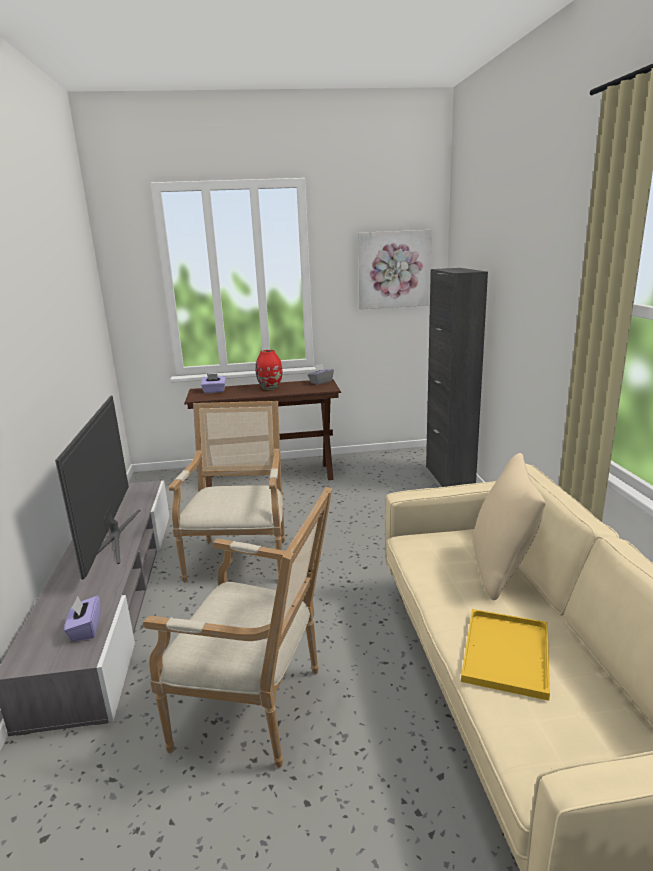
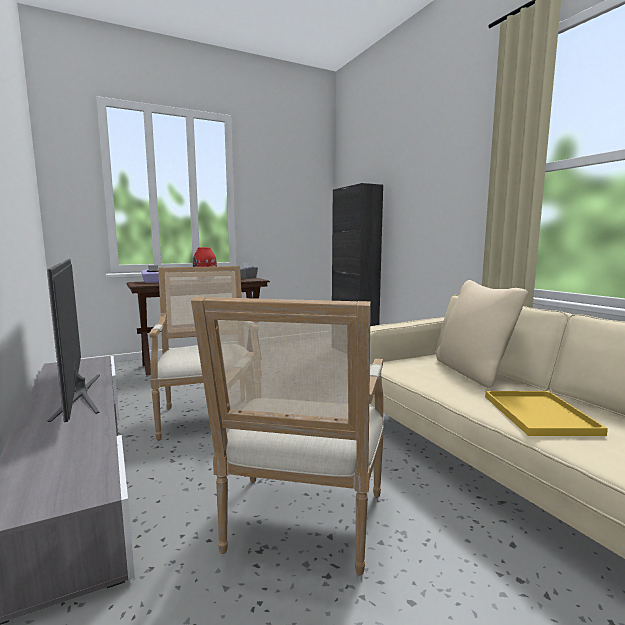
camera: 20 degrees left, 10 degrees down
purple tissue box [64,595,101,641] -> none
armchair [143,487,332,768] -> armchair turned 105 degrees clockwise [191,297,384,575]
picture [358,230,432,309] -> none

